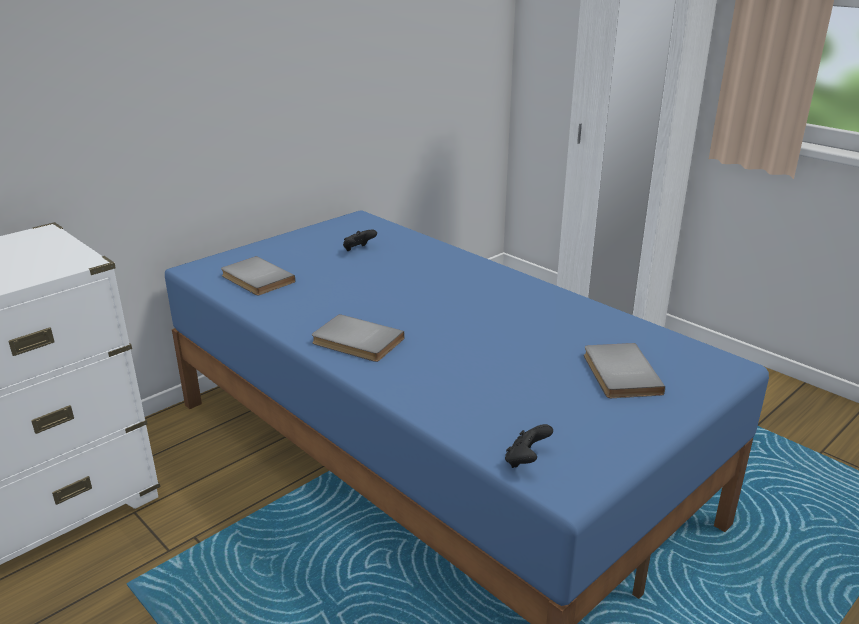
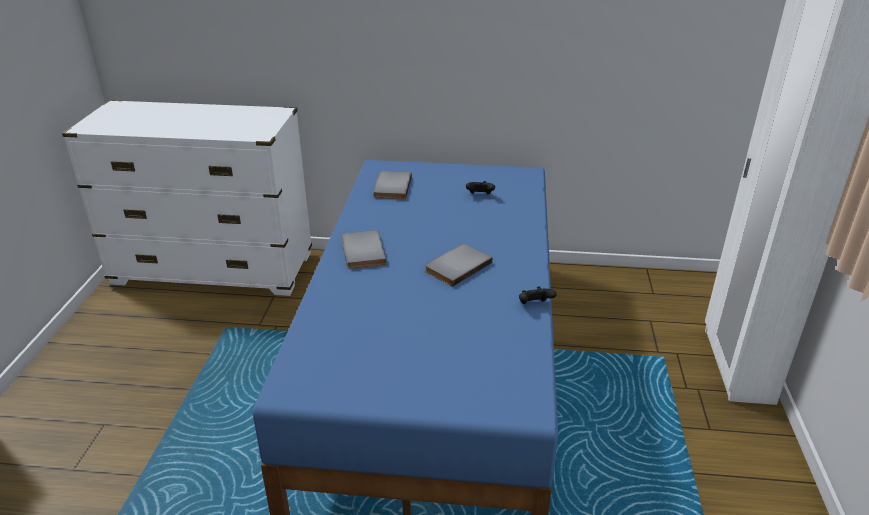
camera: 50 degrees right, 5 degrees up
black game controller [505,424,553,468] -> black game controller moved to [519,286,557,304]
grey book [584,343,665,398] -> grey book moved to [425,244,493,287]

